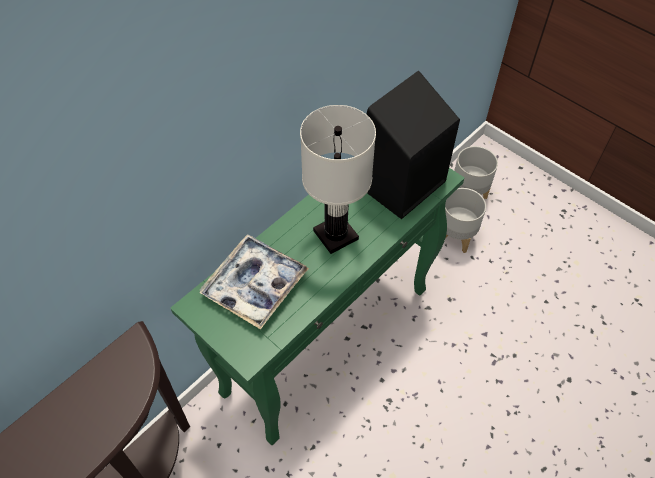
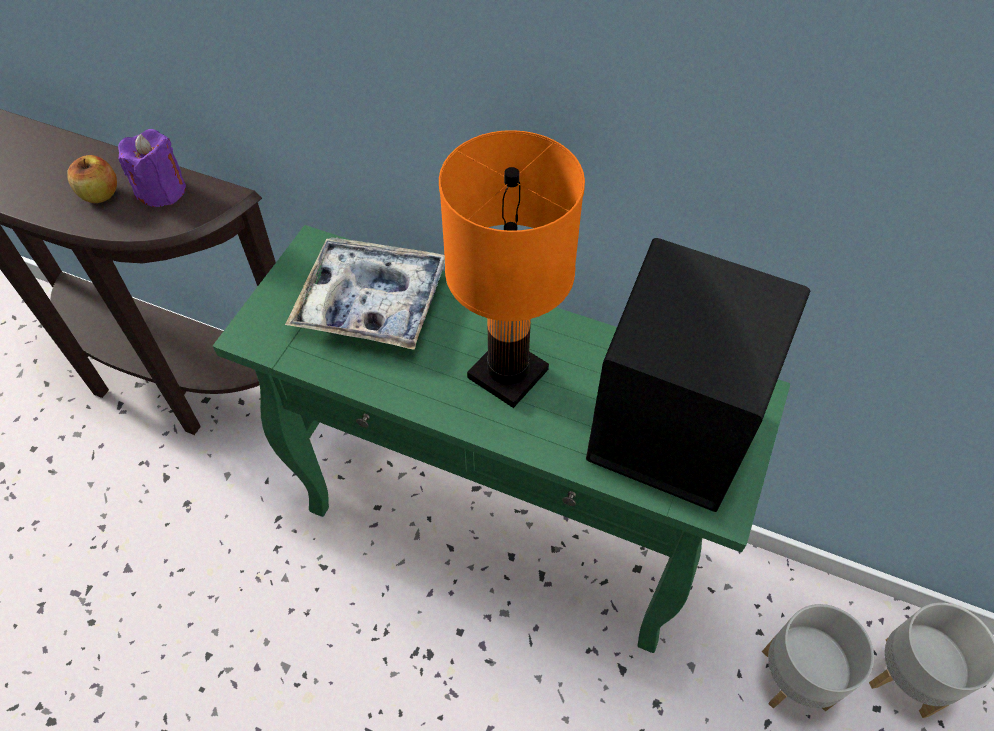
camera: 70 degrees right, 0 degrees up
white table lamp [300,105,376,254] -> orange table lamp [439,130,585,408]
none -> apple [67,155,117,203]
none -> purple candle [118,129,186,207]

